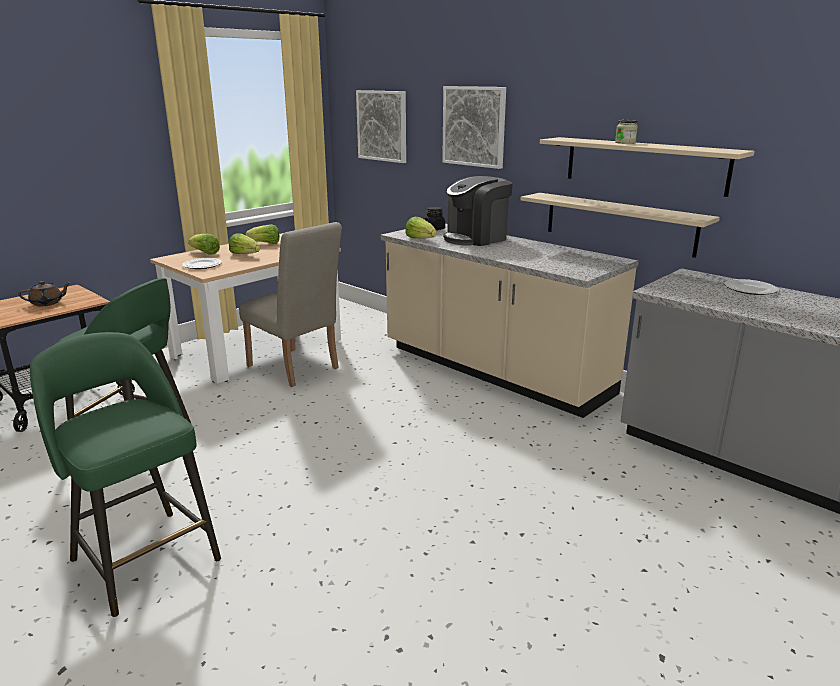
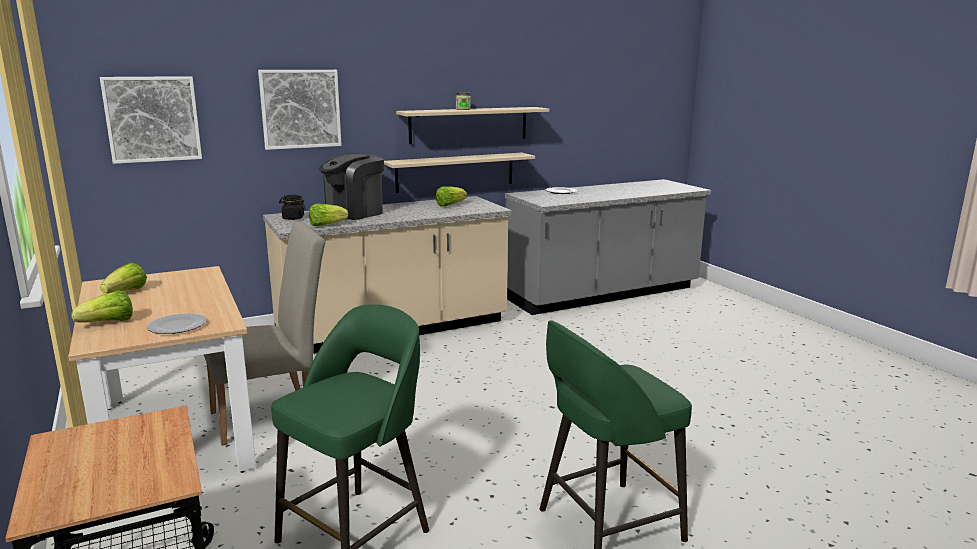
camera: 70 degrees left, 5 degrees down
brown teapot [18,281,70,306] -> none
lettuce [229,233,260,254] -> lettuce moved to [436,186,467,206]
coffee machine [443,176,513,246] -> coffee machine turned 60 degrees clockwise [319,153,384,220]

